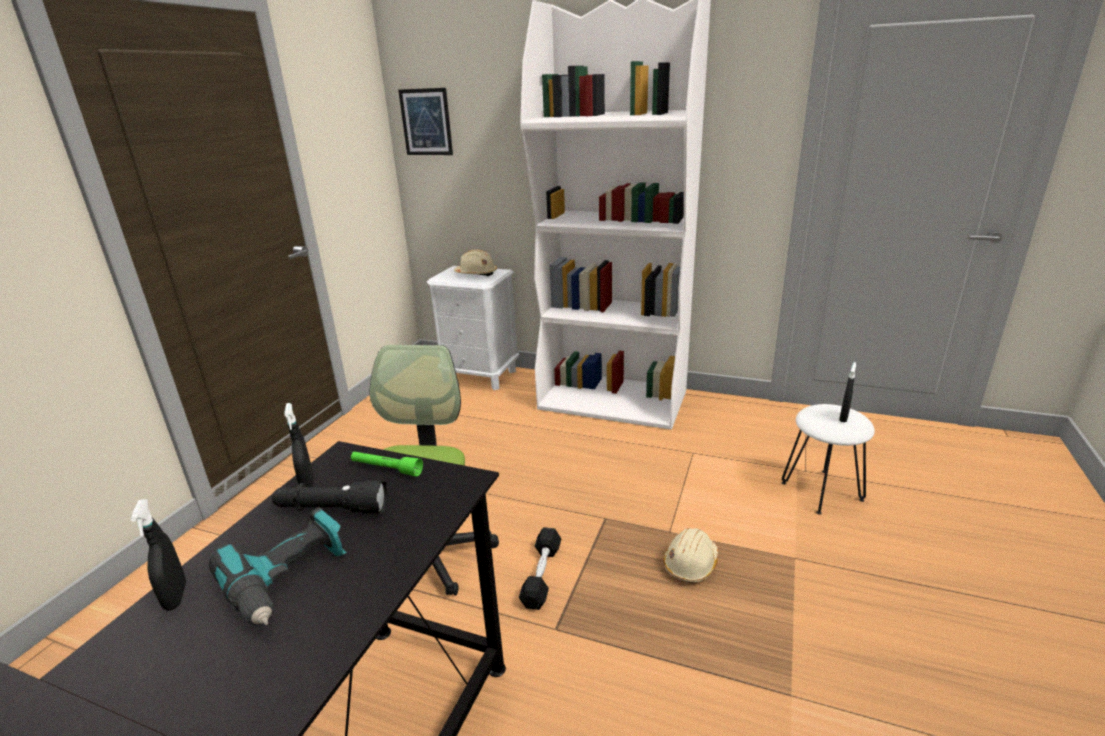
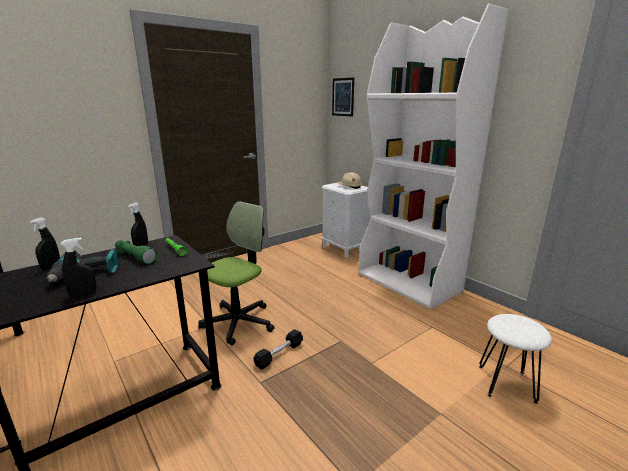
camera: 30 degrees right, 5 degrees down
black flashlight [272,480,389,514] -> green flashlight [115,240,157,264]
beige hard hat [663,528,718,583] -> none
black spray bottle [839,362,856,422] -> black spray bottle moved to [61,238,96,297]

